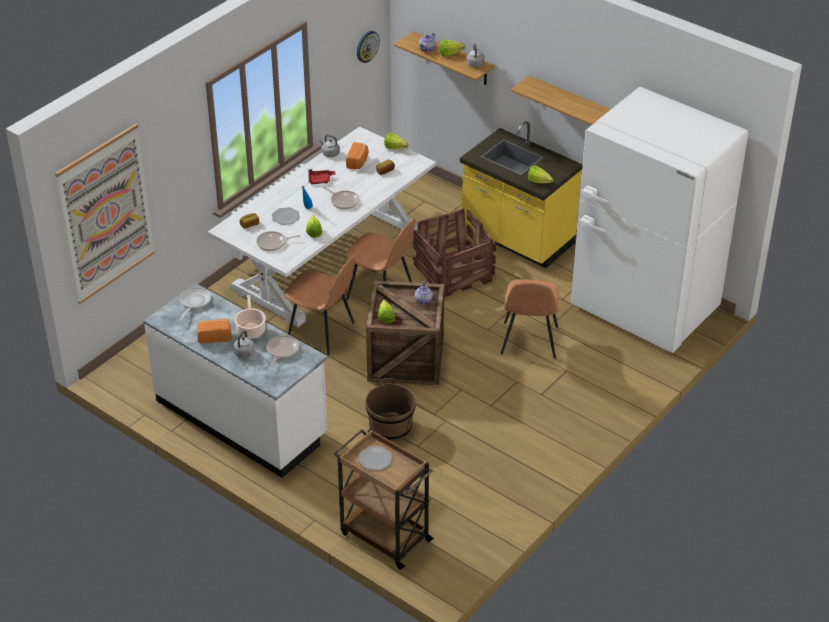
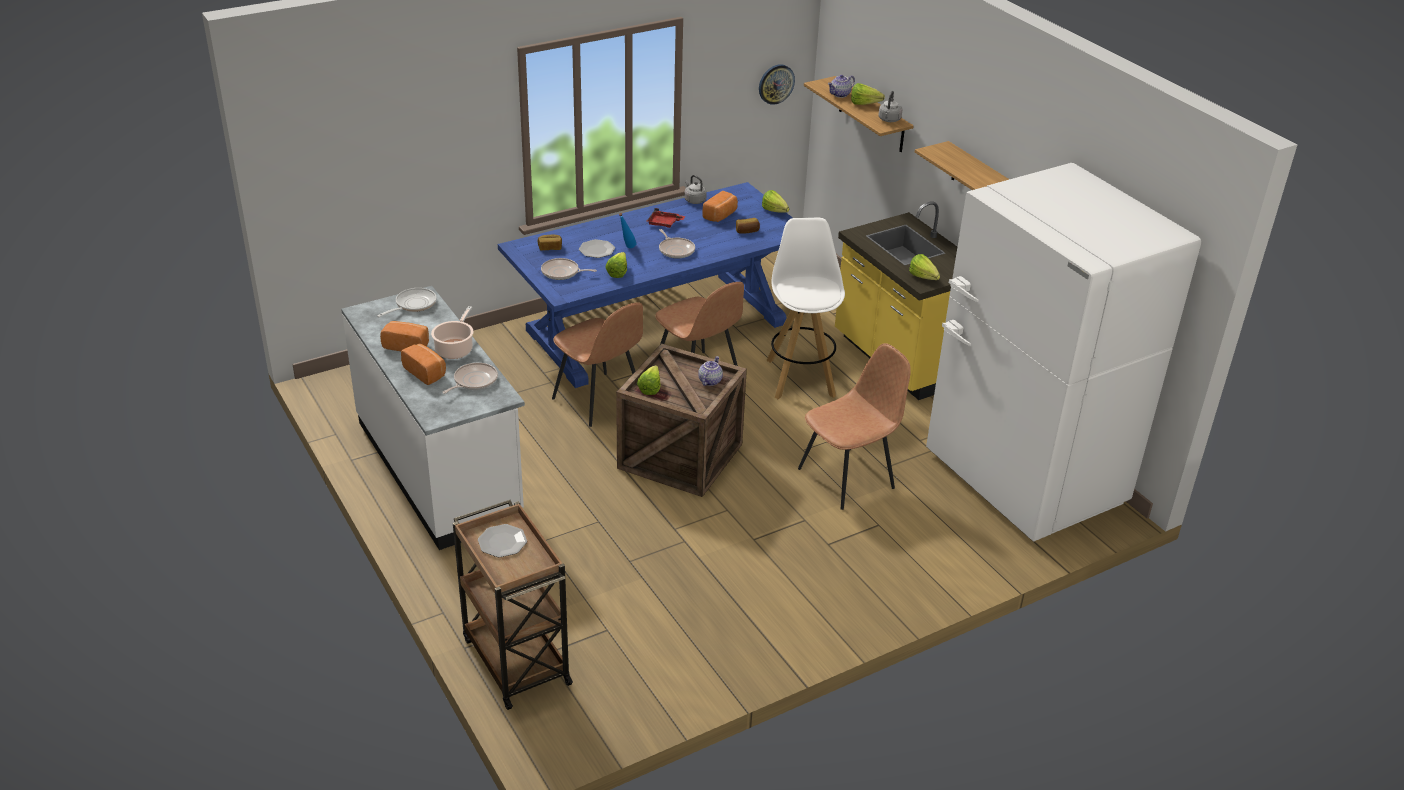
camera: 20 degrees right, 5 degrees down
picture [55,124,155,304] -> none
white dining table [208,126,436,327] -> blue dining table [498,182,793,388]
grey kettle [233,331,255,357] -> bread [401,344,446,385]
brown bucket [366,378,415,442] -> none
crate [413,209,496,297] -> white stool [766,217,845,399]
brown chair [501,279,559,359] -> brown chair turned 150 degrees counterclockwise [798,343,911,510]

